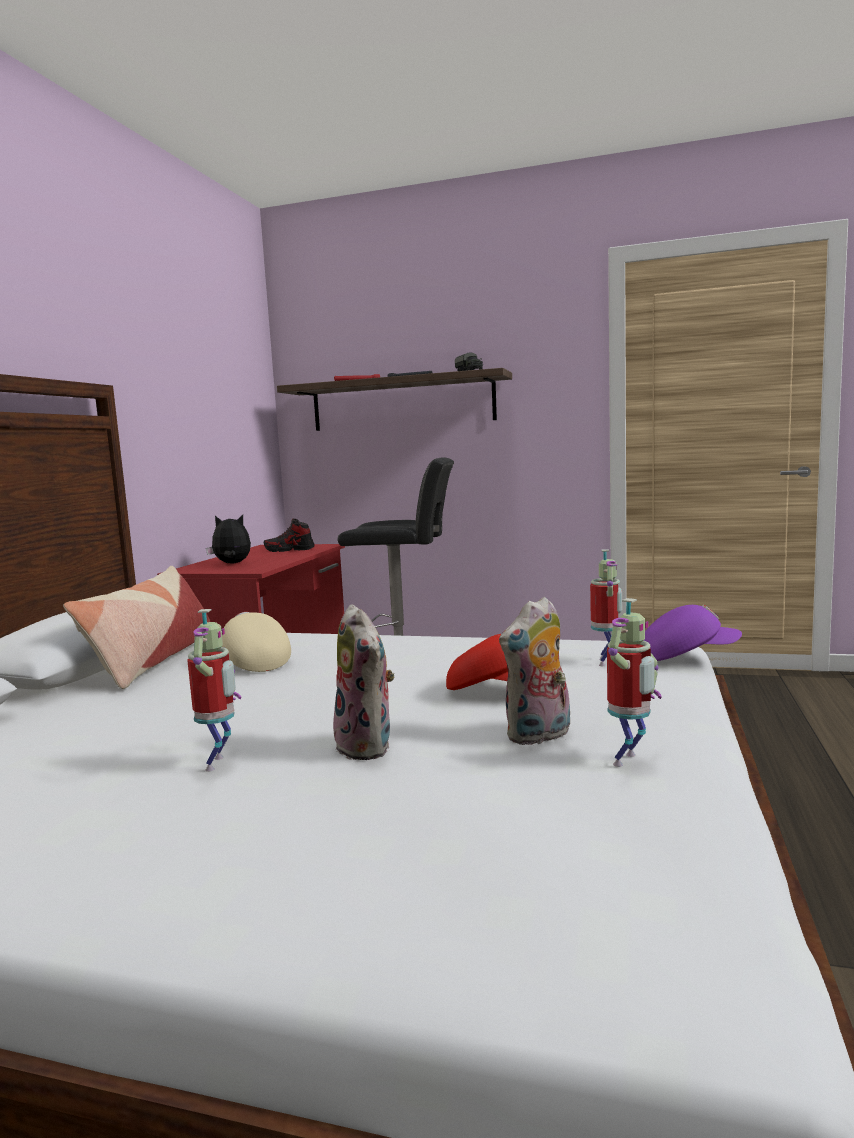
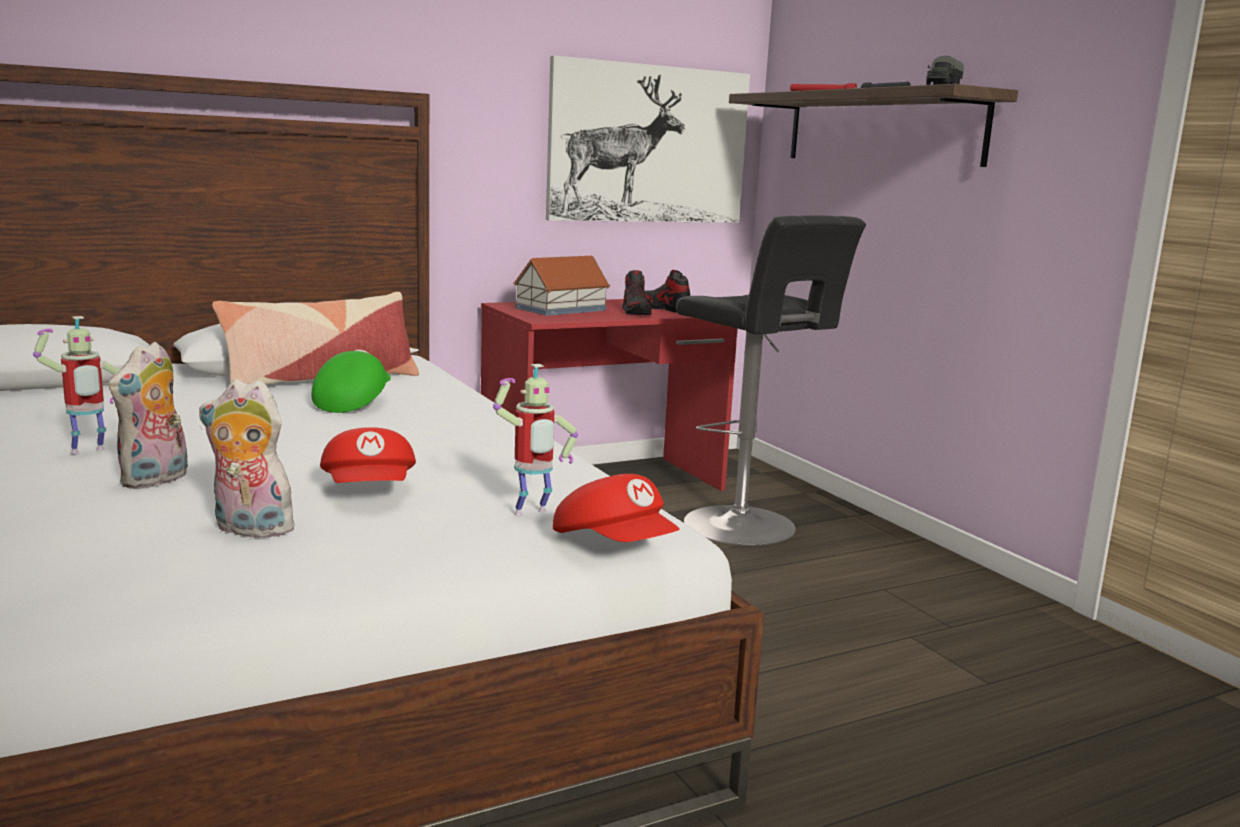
camera: 45 degrees right, 5 degrees up
plush toy [206,515,251,564] -> toy house [513,256,610,316]
beige cap [222,612,291,672] -> green cap [312,349,391,413]
toy robot [607,598,662,767] -> none
purple cap [644,605,742,661] -> red cap [553,474,680,542]
none -> picture [546,56,750,223]
none -> shoe [622,270,652,315]

